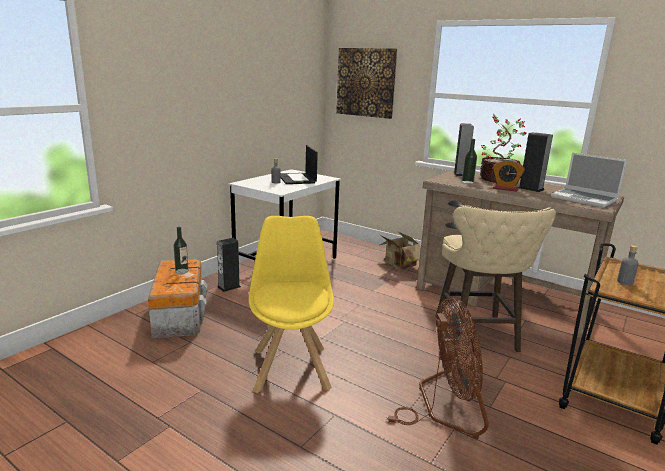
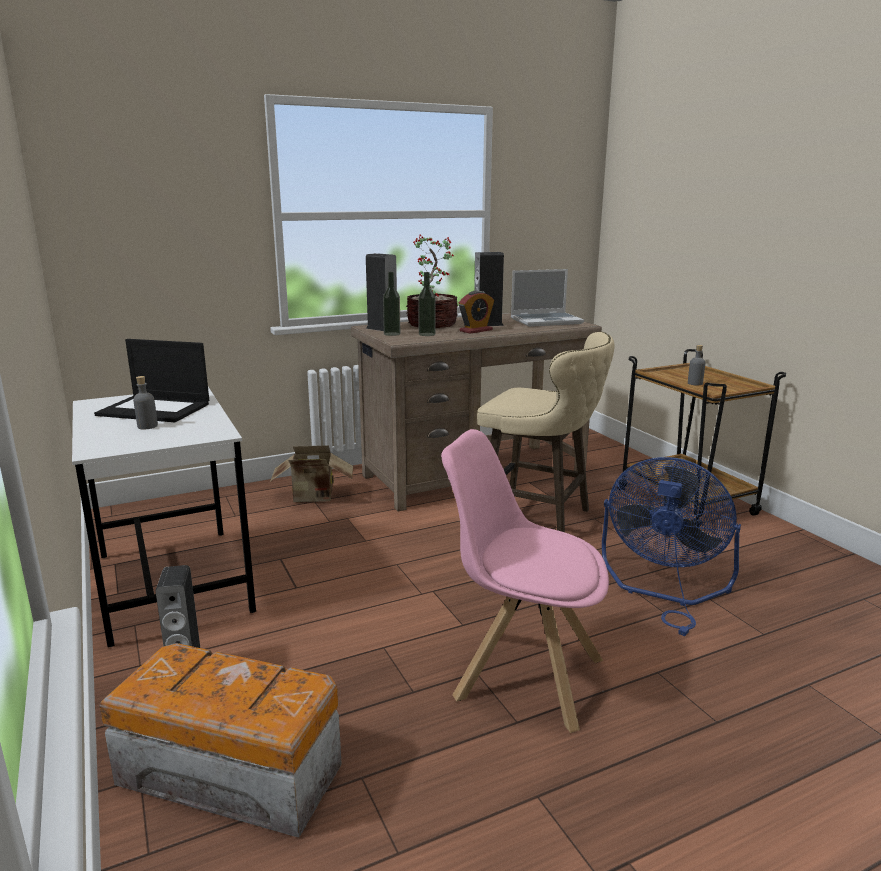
camera: 60 degrees left, 0 degrees up
bottle [173,227,189,274] -> bottle moved to [383,272,400,336]
yellow chair [249,216,334,393] -> pink chair [441,429,609,733]
picture [336,48,397,119] -> none
brown fan [386,297,489,439] -> blue fan [602,457,741,636]

